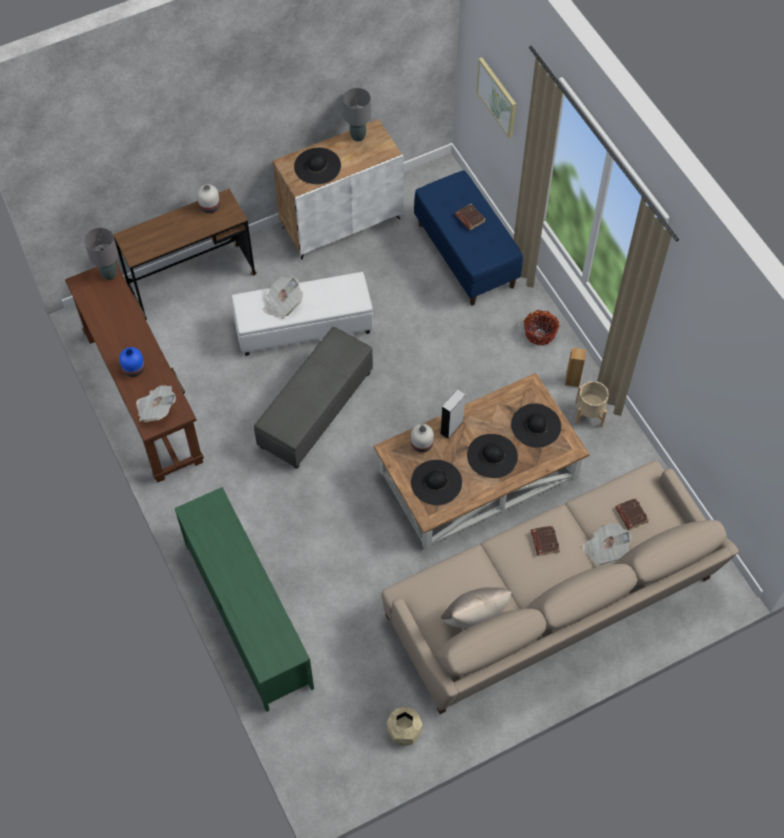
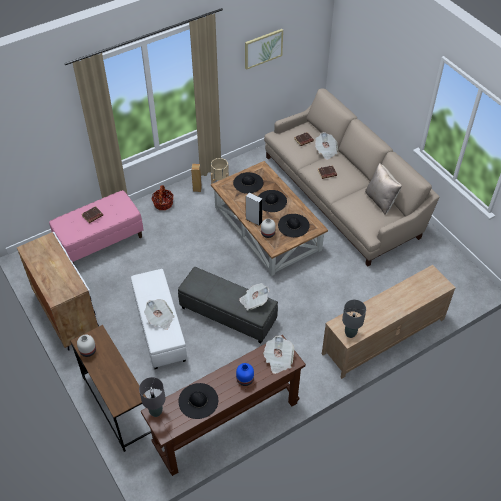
camera: 95 degrees left, 10 degrees down
green tv stand [174,487,314,712] -> beige tv stand [322,265,456,379]
black hat [294,148,341,184] -> black hat moved to [178,383,218,419]
grey table lamp [343,88,371,142] -> grey table lamp moved to [342,300,366,338]
beige planter [386,707,423,746] -> none
blue bench [414,170,523,306] -> pink bench [49,190,144,264]
picture [476,57,516,138] -> picture moved to [245,29,283,70]
none -> newspaper [239,283,269,311]

